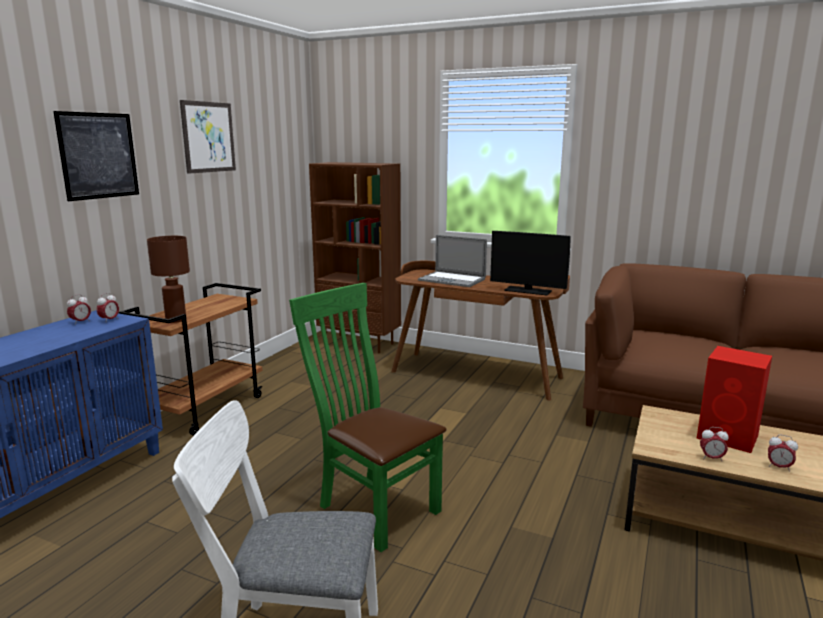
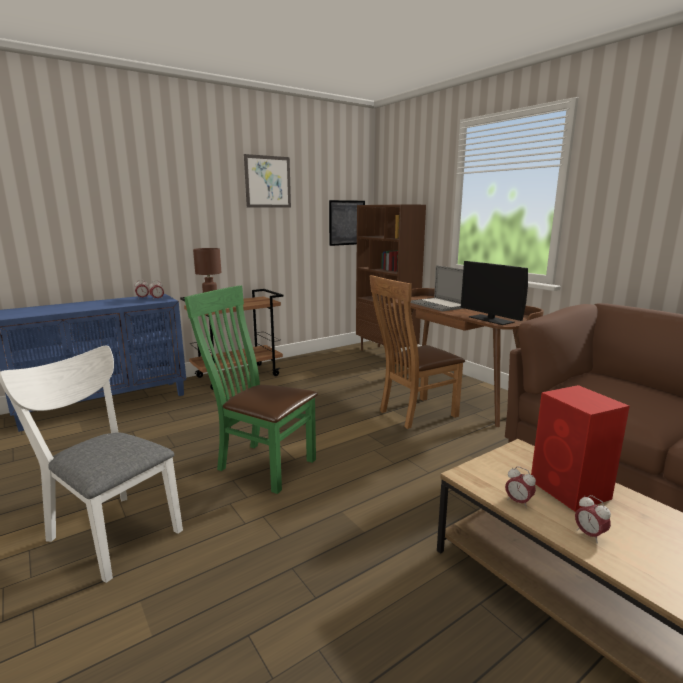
camera: 30 degrees right, 0 degrees up
picture [53,111,139,201] -> picture moved to [329,200,365,246]
green chair [289,283,447,552] -> green chair turned 45 degrees counterclockwise [184,285,318,494]
none -> brown chair [369,275,465,429]

